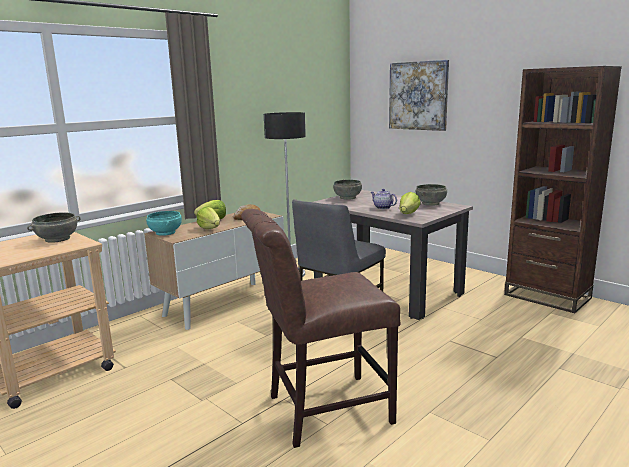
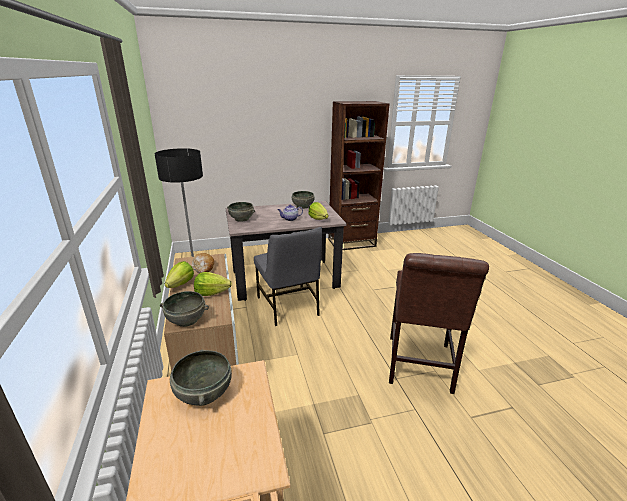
camera: 60 degrees left, 10 degrees up
turquoise bowl [146,211,182,236] -> grey bowl [160,291,209,327]
picture [389,60,449,131] -> none

